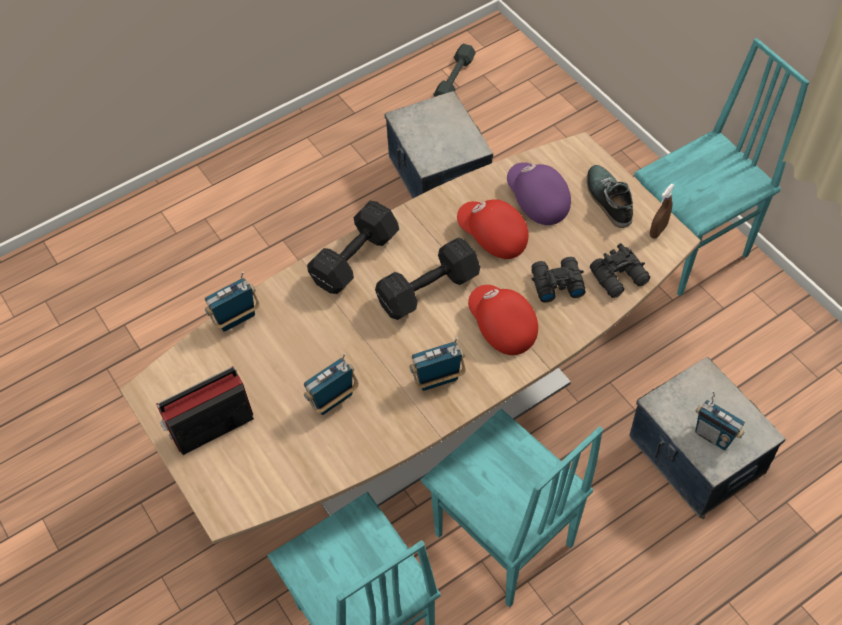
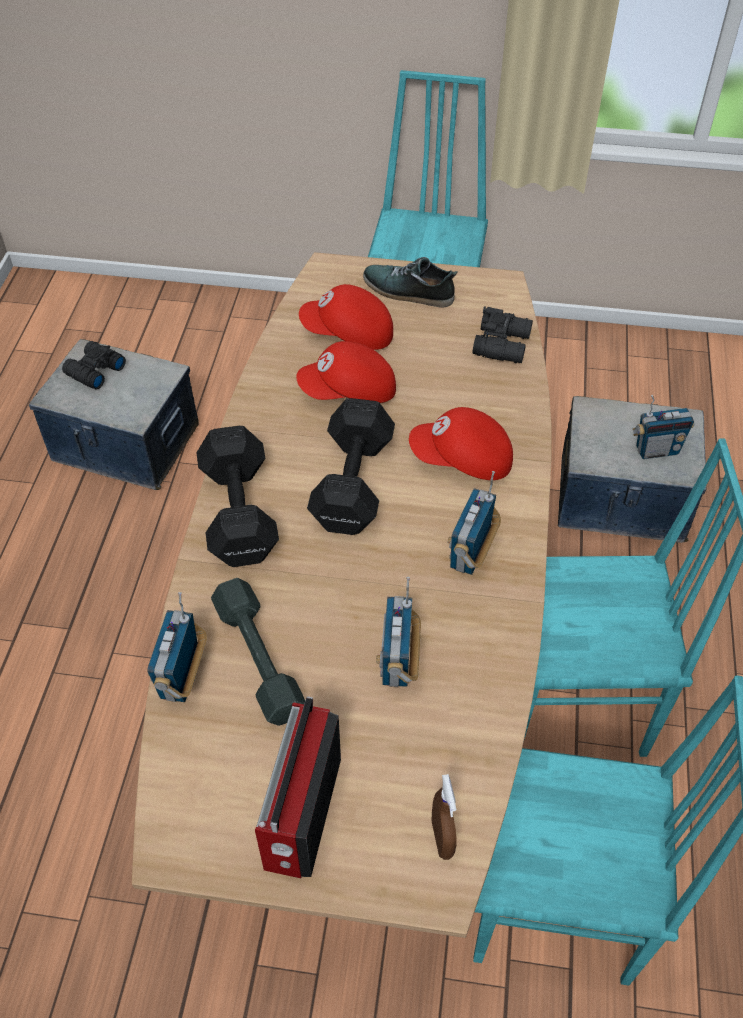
camera: 50 degrees left, 5 degrees down
grey dumbbell [433,44,476,97] -> grey dumbbell moved to [211,578,305,726]
purple cap [507,162,571,225] -> red cap [299,284,393,350]
black binoculars [531,257,585,303] -> black binoculars moved to [62,341,126,389]
brown spray bottle [650,184,674,239] -> brown spray bottle moved to [432,774,457,860]

